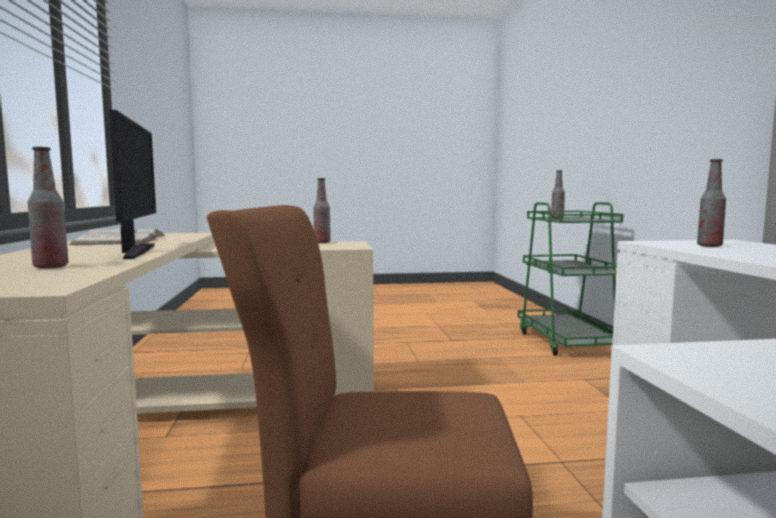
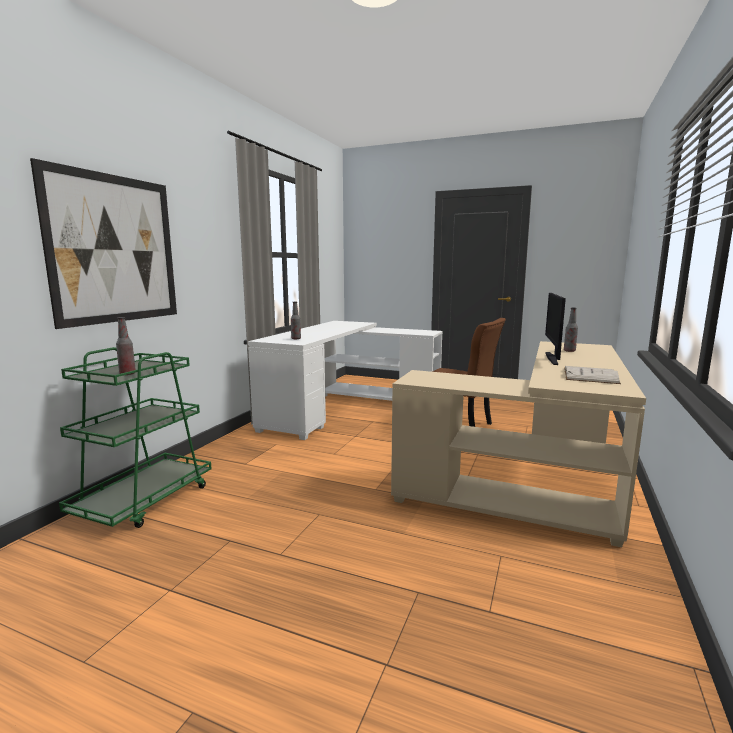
camera: 150 degrees left, 5 degrees up
bottle [314,178,331,243] -> none
none -> picture [30,158,177,329]

